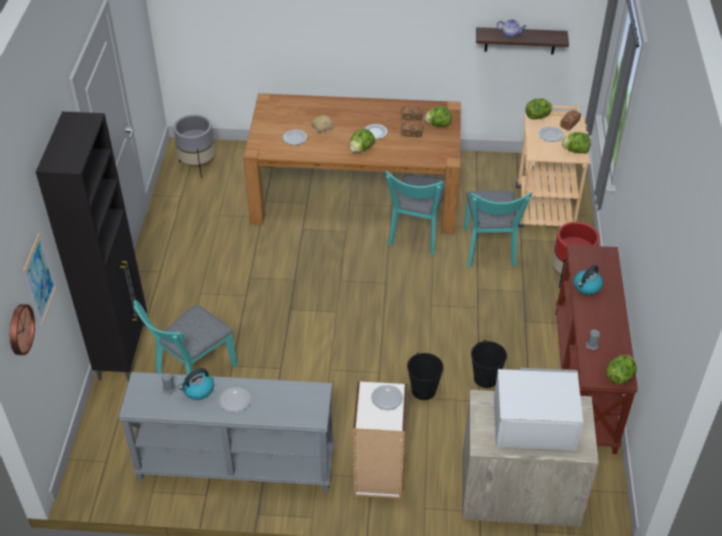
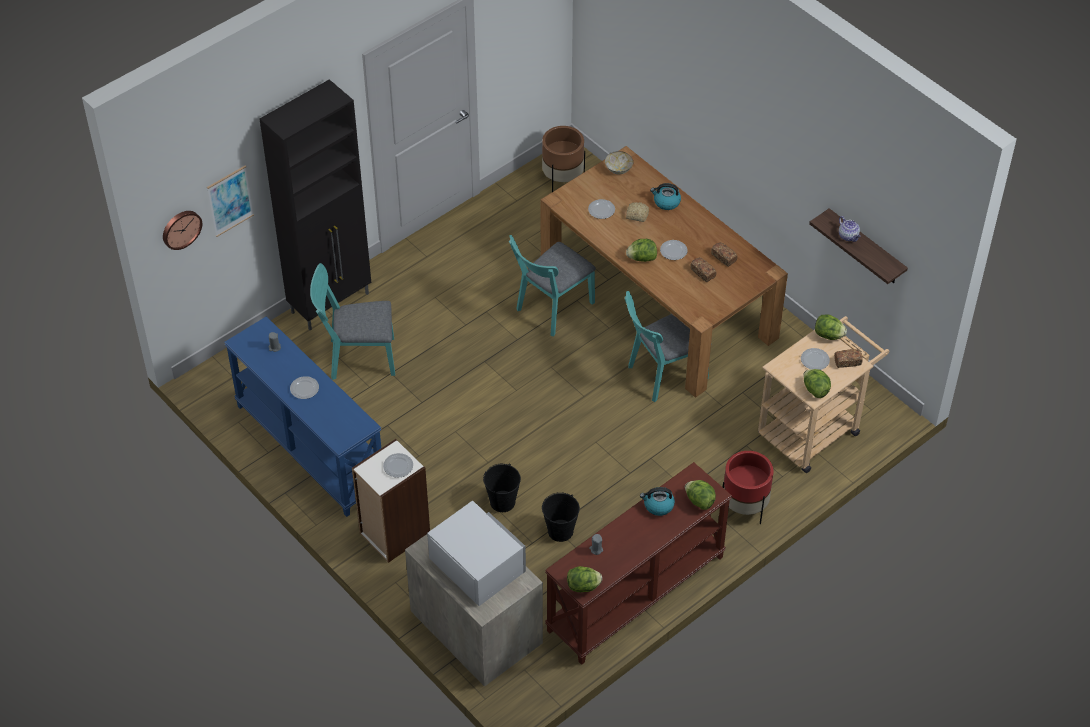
camera: 45 degrees right, 5 degrees up
grey console table [119,372,334,492] -> blue console table [224,316,381,517]
grey planter [174,115,215,178] -> brown planter [542,126,585,192]
kettle [178,368,214,400] -> kettle moved to [650,183,681,210]
lettuce [424,106,451,127] -> lettuce moved to [685,480,716,510]
turquoise chair [464,191,532,268] -> turquoise chair moved to [509,235,596,337]
none -> bowl [605,151,633,174]

